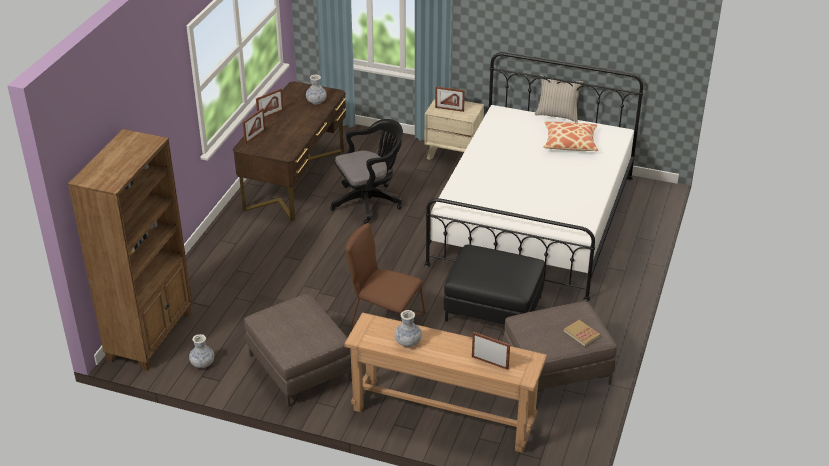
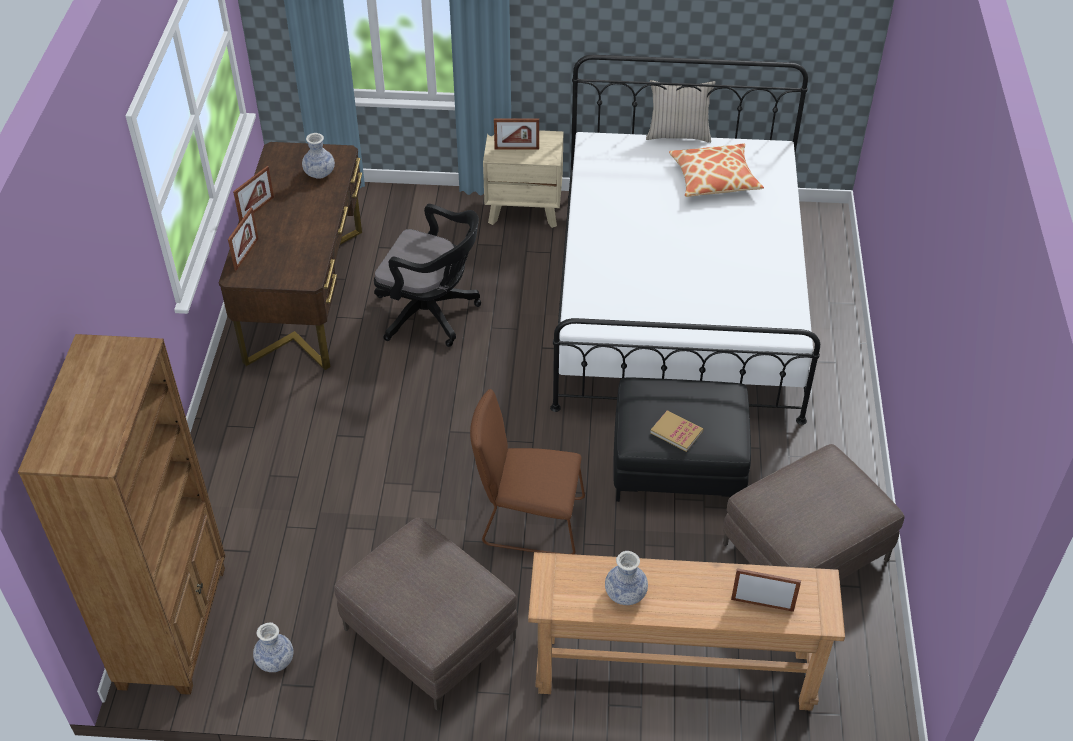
camera: 15 degrees left, 10 degrees up
black office chair [330,119,403,224] -> black office chair turned 60 degrees clockwise [374,204,481,347]
book [564,320,601,347] -> book moved to [650,410,703,452]

